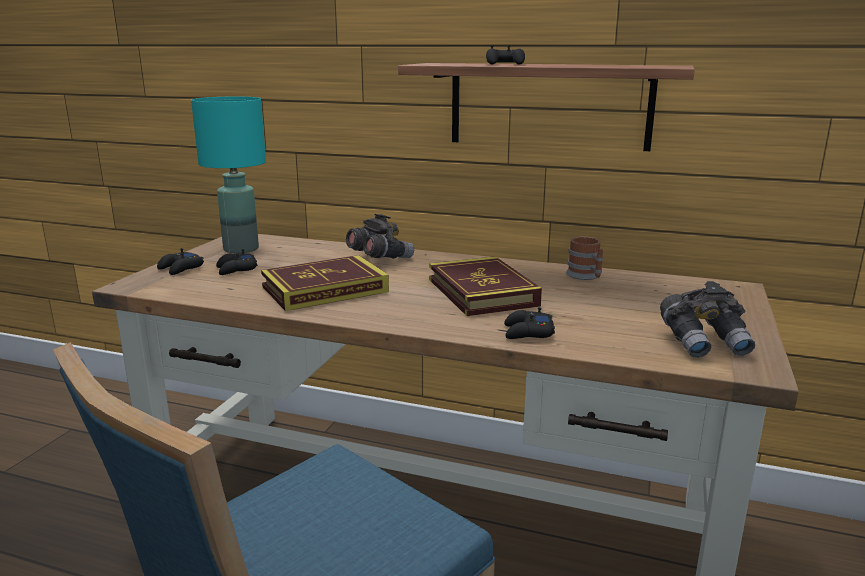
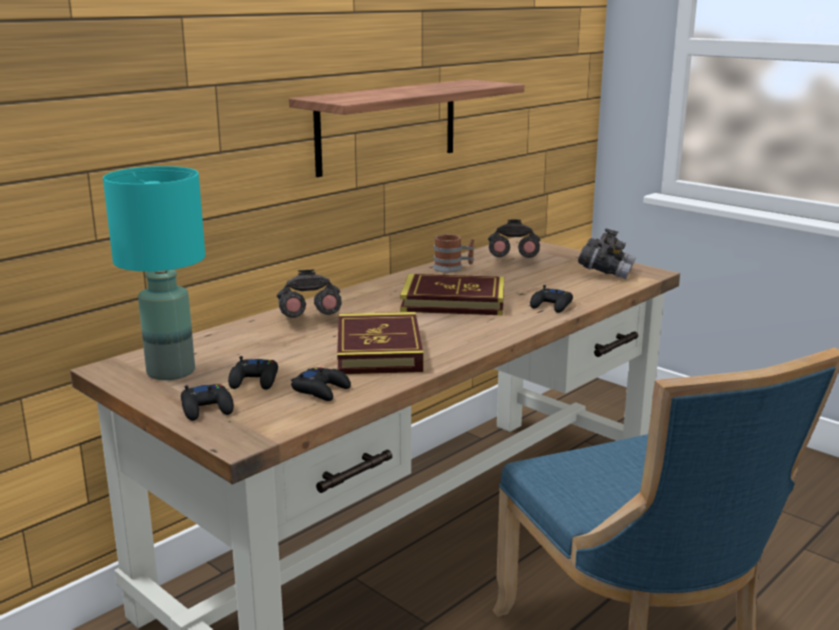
camera: 65 degrees left, 0 degrees up
black game controller [486,45,525,65] -> black game controller moved to [291,367,351,401]
none -> grey binoculars [488,220,540,258]

